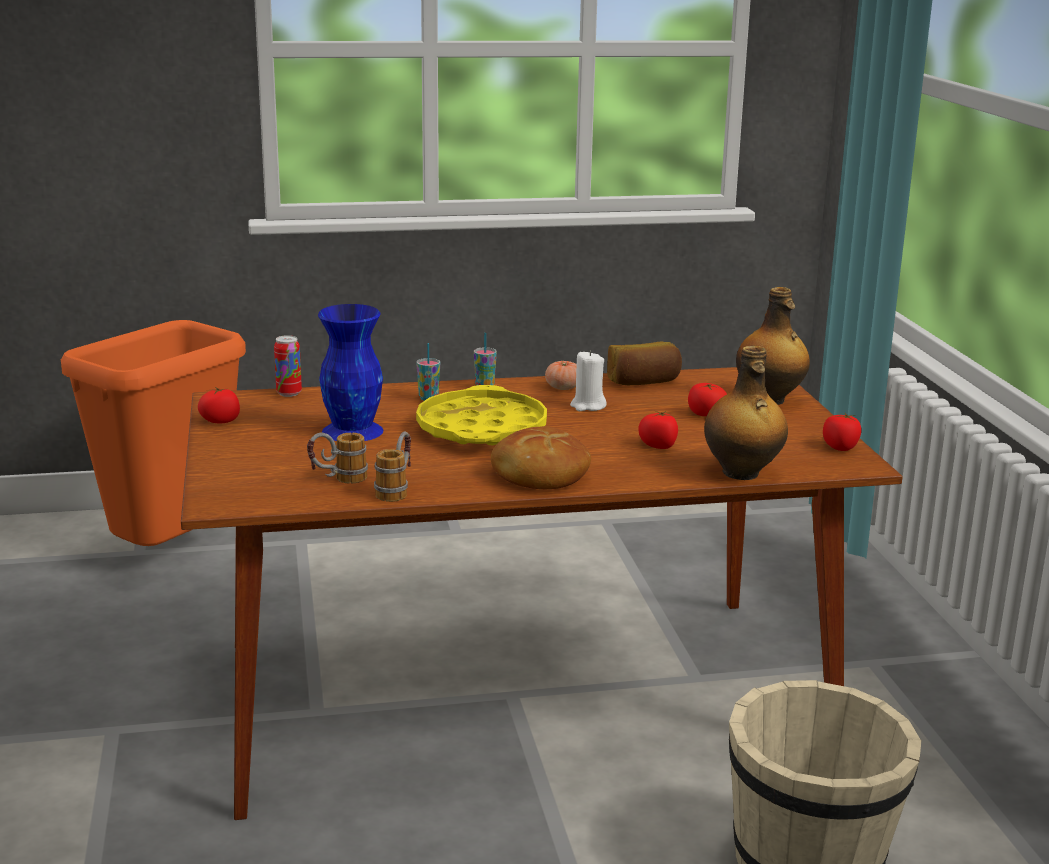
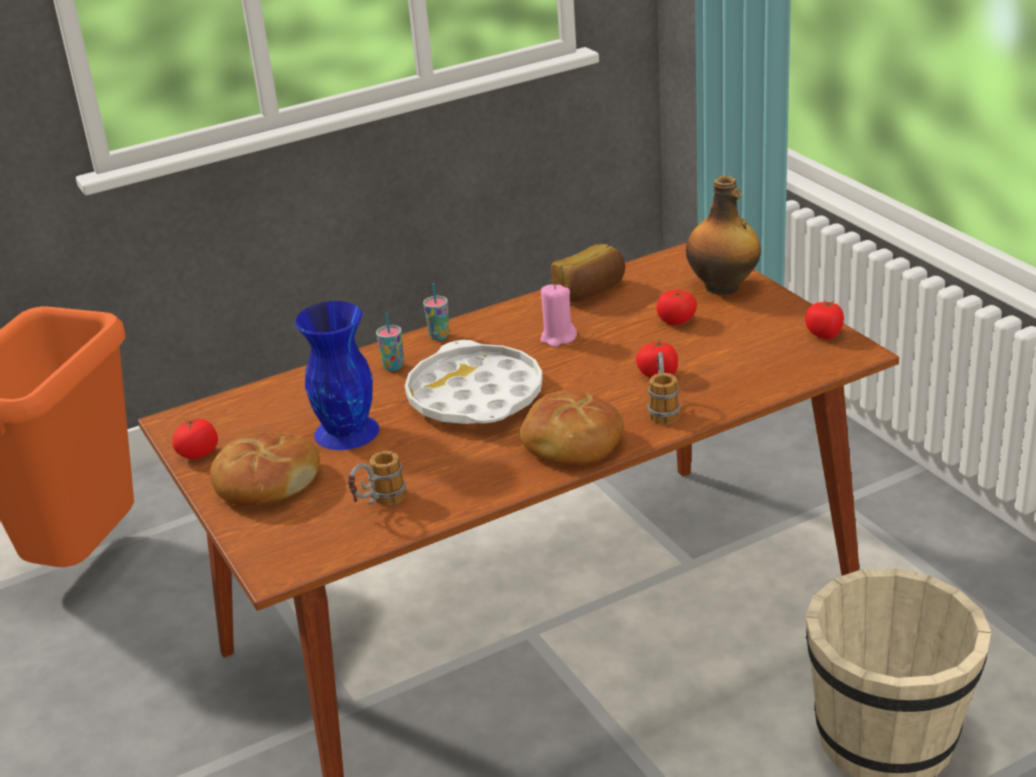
camera: 15 degrees left, 10 degrees up
can [274,335,302,397] -> none
mug [374,431,411,502] -> mug moved to [647,352,680,424]
yellow tray [416,385,547,445] -> white tray [405,340,543,424]
tomato [545,360,577,390] -> none
white candle [570,351,607,411] -> pink candle [540,284,577,347]
bottle [704,346,788,480] -> none
none -> bread [210,432,320,506]

